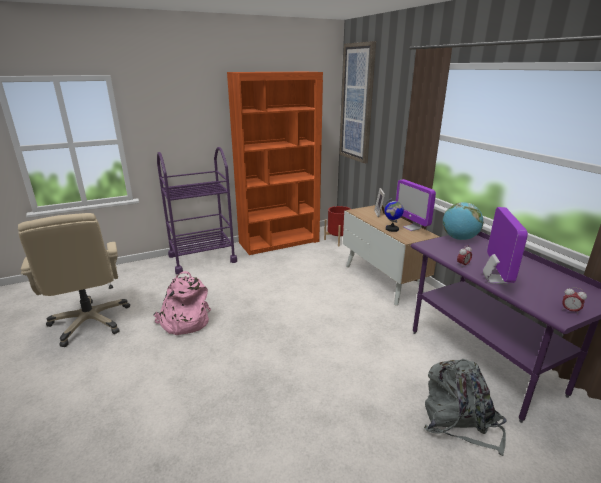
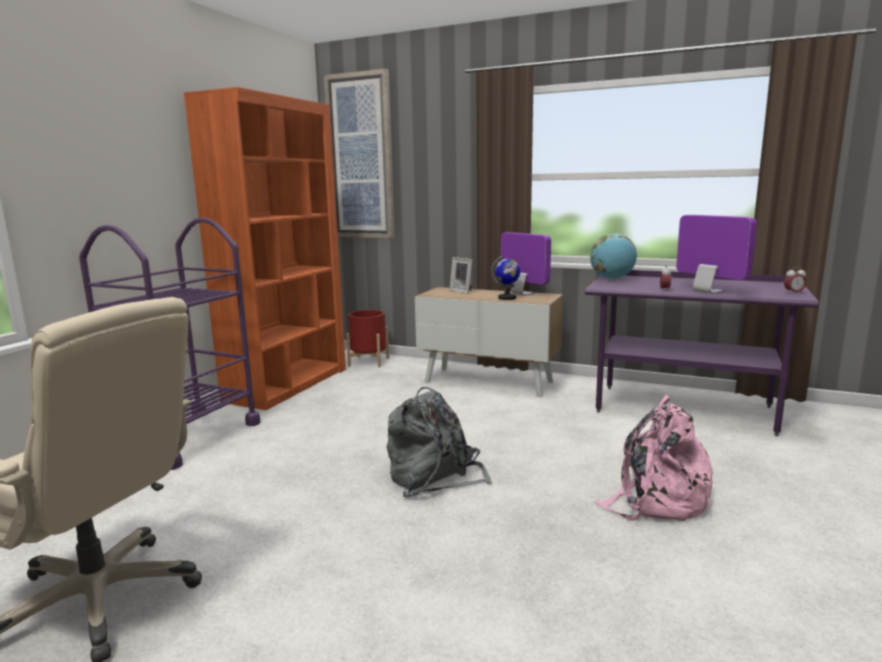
camera: 40 degrees left, 10 degrees down
pink backpack [153,271,211,335] -> pink backpack moved to [594,395,713,521]
monitor [396,179,436,231] -> monitor turned 150 degrees counterclockwise [501,232,551,296]
grey backpack [424,359,507,456] -> grey backpack moved to [387,387,492,498]

